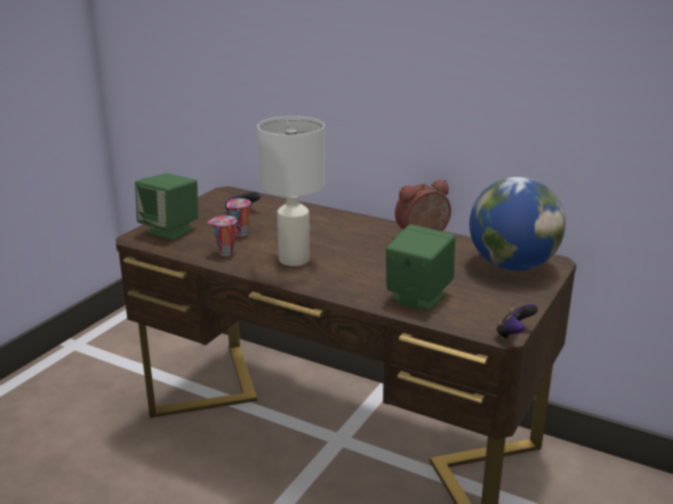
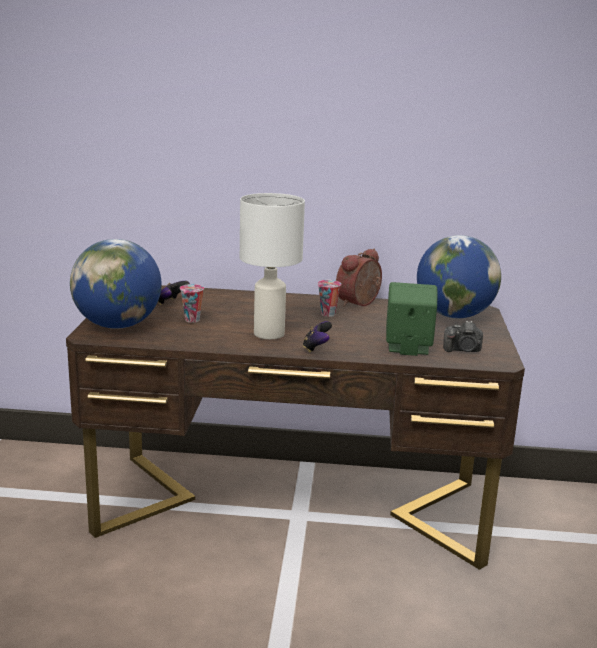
camera: 25 degrees left, 5 degrees down
green speaker [135,173,198,240] -> globe [70,239,162,329]
cup [207,216,237,256] -> cup moved to [318,280,341,317]
game controller [496,304,538,340] -> game controller moved to [303,321,332,353]
none -> camera [443,320,483,352]

